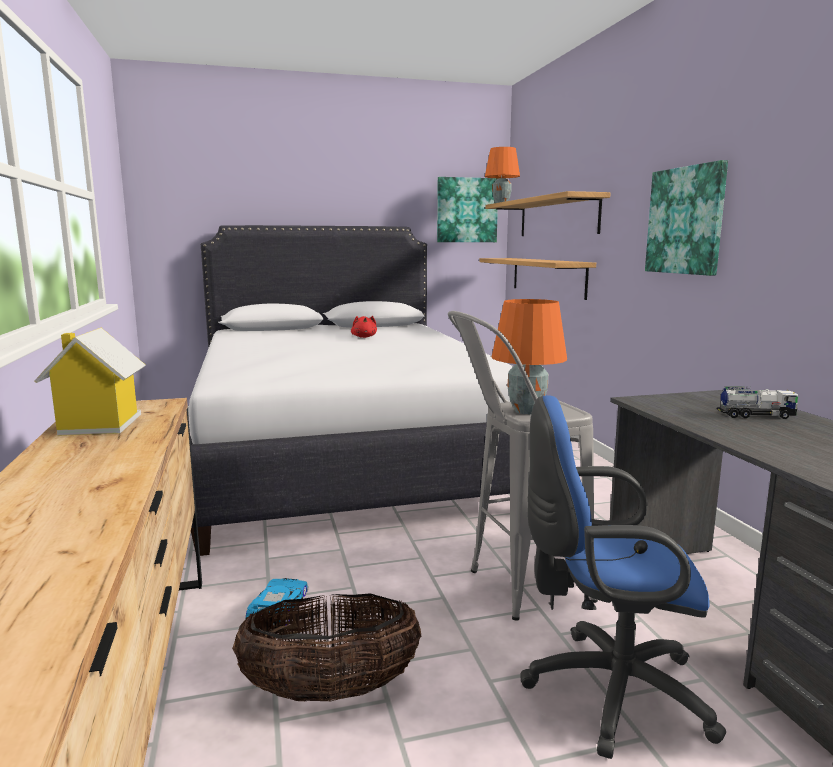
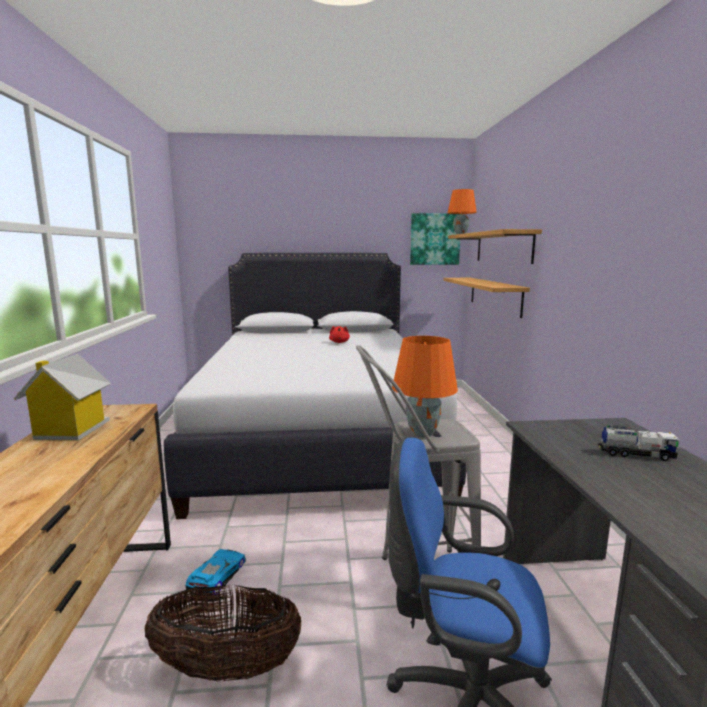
camera: 10 degrees right, 0 degrees up
picture [645,160,728,276] -> none

